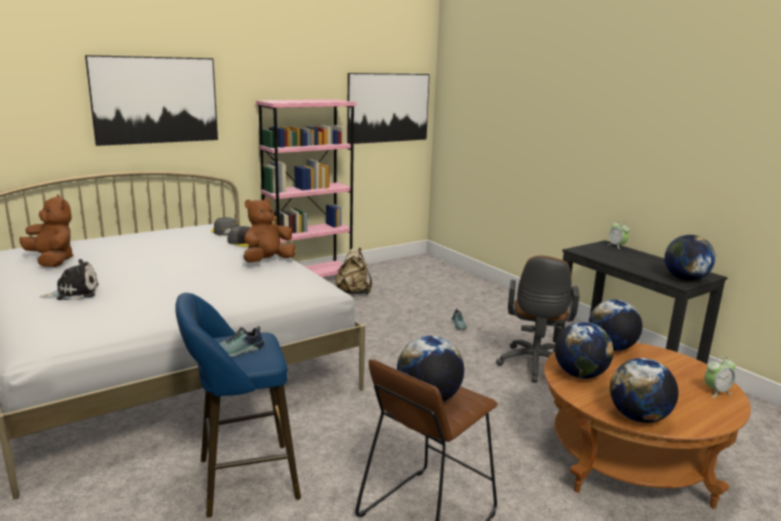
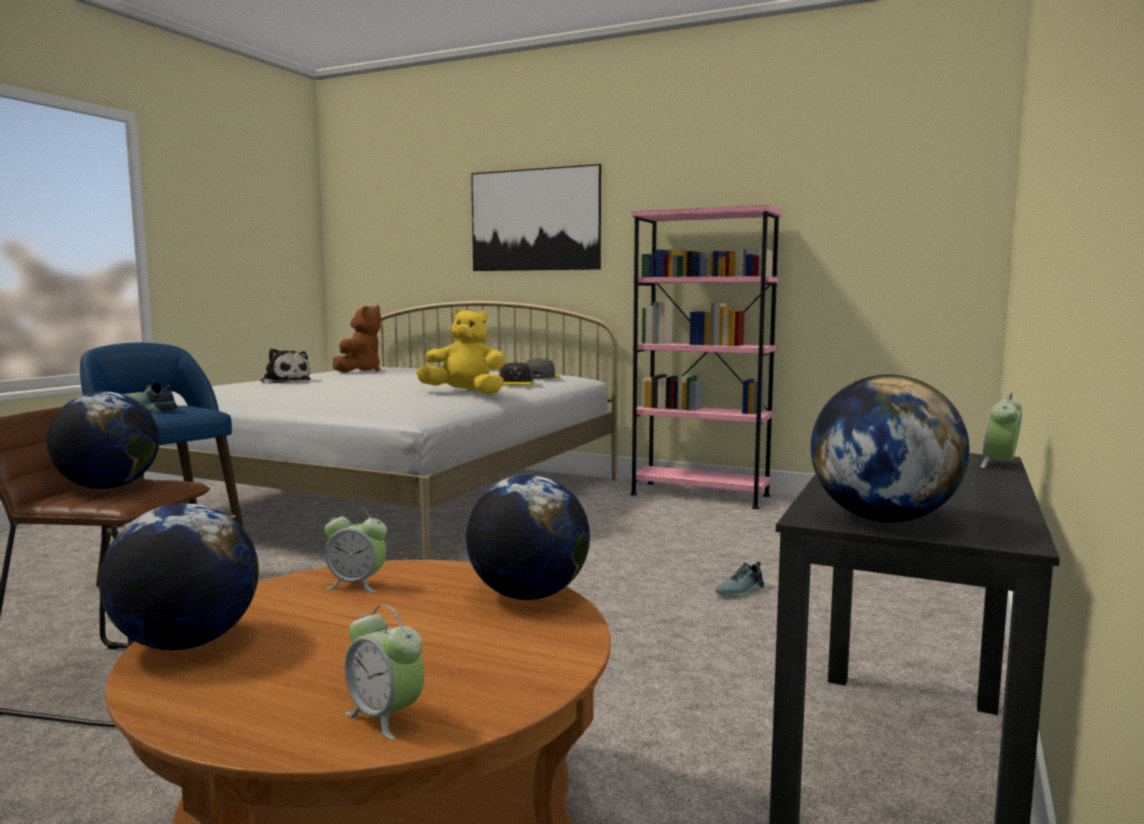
camera: 60 degrees right, 10 degrees down
brown plush toy [243,198,295,262] -> yellow plush toy [416,309,506,394]
beige backpack [335,248,372,295] -> none
picture [347,73,430,144] -> none
brown office chair [496,255,580,383] -> none
globe [555,322,613,379] -> alarm clock [325,507,387,592]

